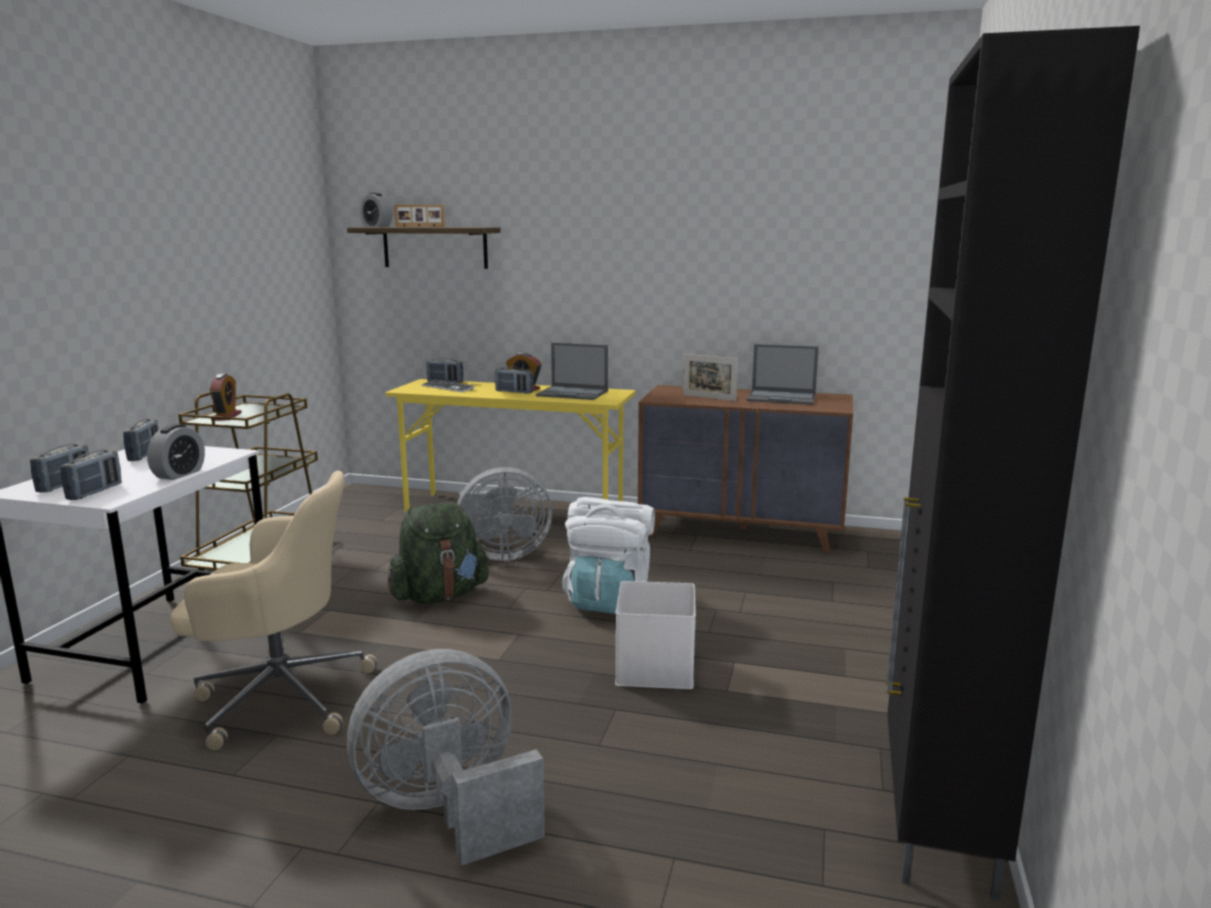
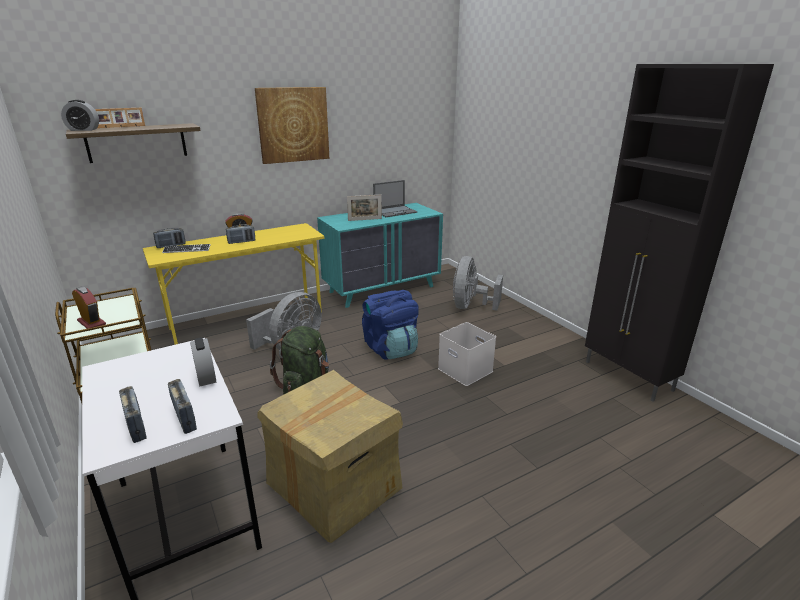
camera: 45 degrees left, 10 degrees up
radio [123,419,159,461] -> none
beige office chair [170,471,377,750] -> cardboard box [257,370,403,543]
grey fan [347,649,545,866] -> grey fan moved to [453,256,503,310]
laptop [536,343,608,400] -> none
white backpack [562,497,655,614] -> blue backpack [362,290,419,359]
brown dresser [638,385,853,554] -> turquoise dresser [317,203,443,308]
none -> picture [255,87,329,164]

